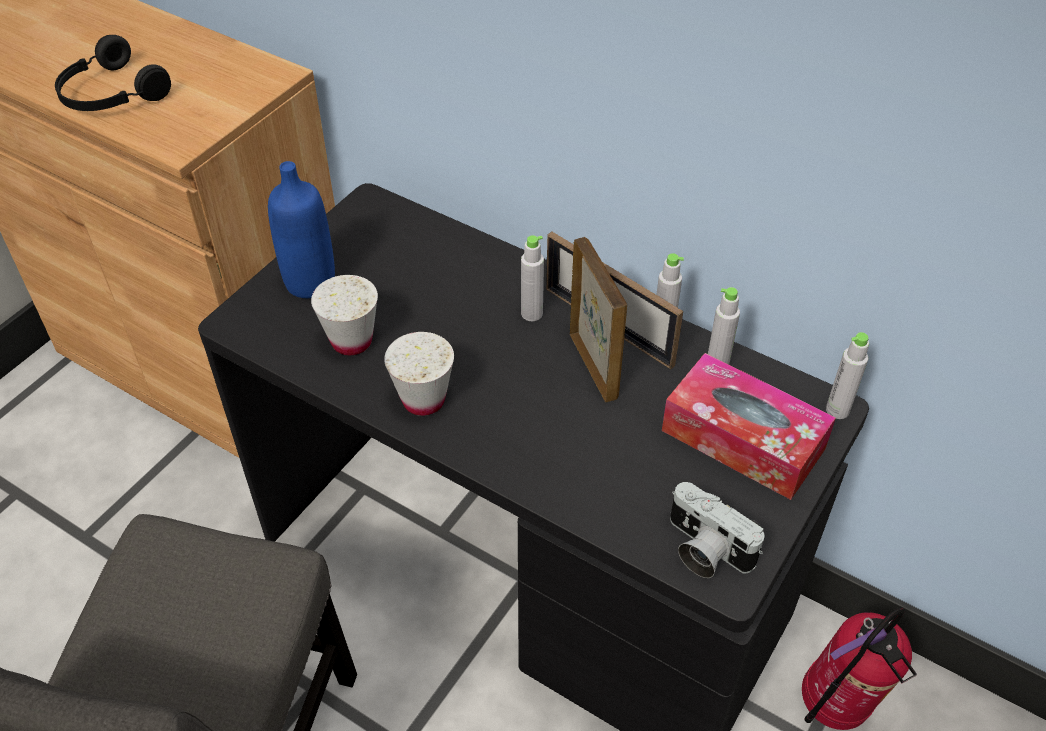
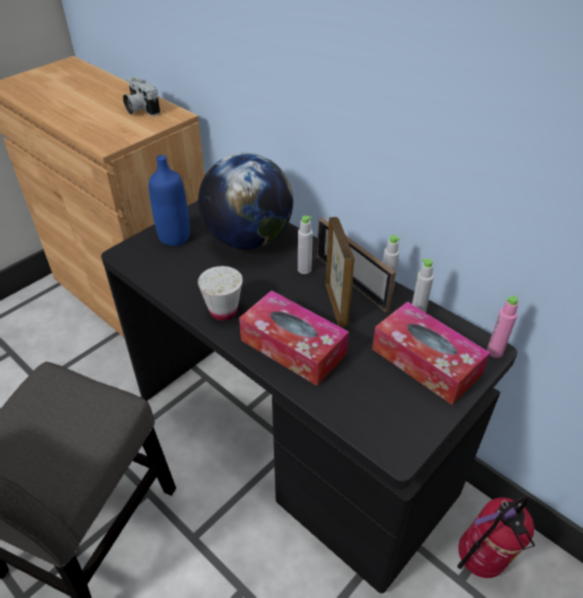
camera: 10 degrees right, 5 degrees down
black headphones [55,35,171,111] -> none
white cup [311,275,378,355] -> none
camera [670,482,765,578] -> camera moved to [123,77,160,116]
grey bottle [826,332,869,419] -> pink bottle [487,296,518,358]
none -> globe [198,153,293,249]
none -> tissue box [239,290,349,386]

